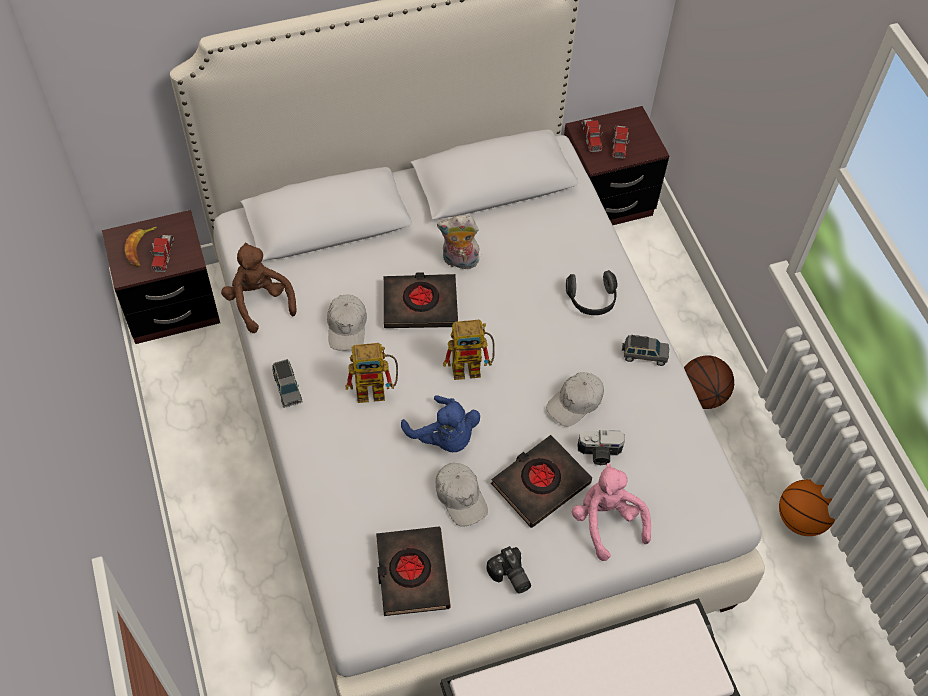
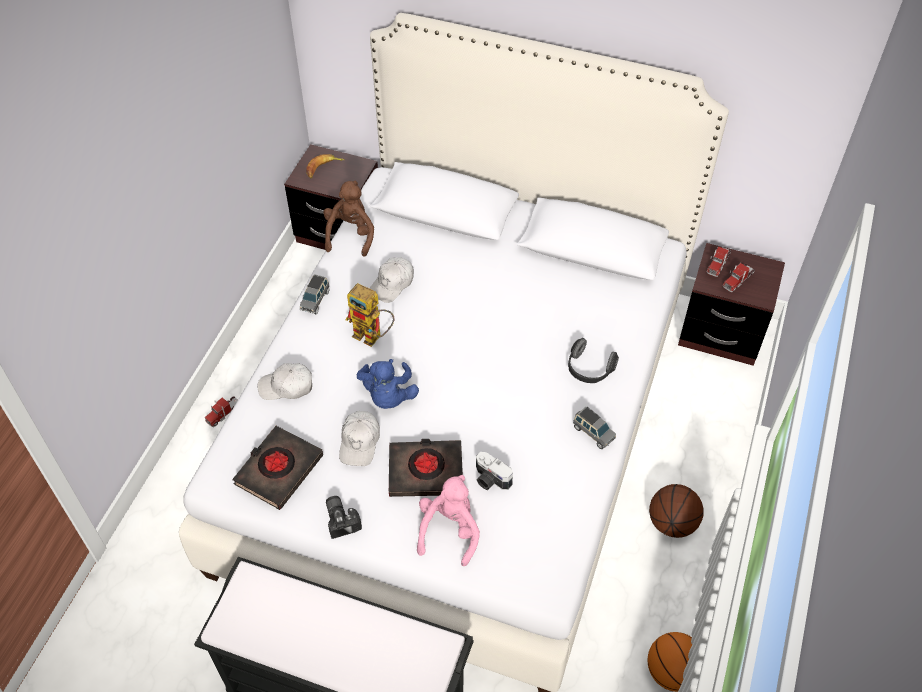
camera: 40 degrees right, 5 degrees down
toy truck [150,235,174,272] -> toy truck moved to [205,396,238,427]
black book [384,272,458,328] -> none
plush toy [437,215,479,269] -> none
toy robot [443,320,495,380] -> none
camera [486,546,531,594] -> camera turned 150 degrees clockwise [326,496,362,539]
white cap [546,372,604,427] -> white cap moved to [257,363,312,400]

